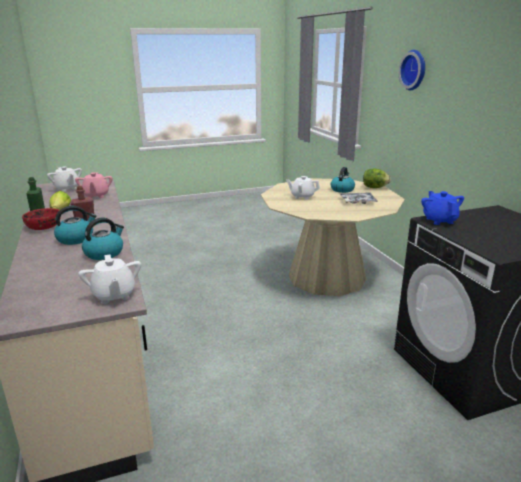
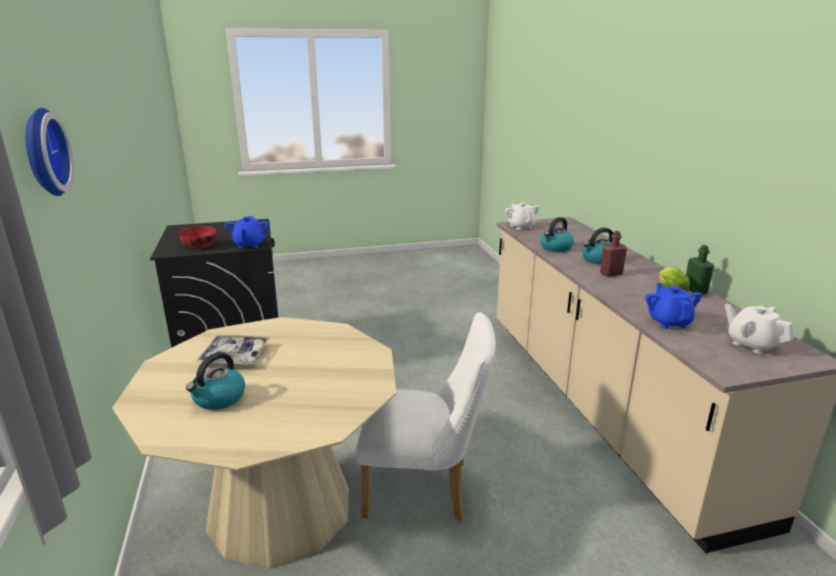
camera: 175 degrees left, 0 degrees up
red bowl [22,208,61,230] -> red bowl moved to [179,226,217,249]
pink teapot [75,172,113,198] -> blue teapot [645,283,702,329]
white teapot [286,176,320,200] -> none
lettuce [363,169,391,188] -> none
none -> white chair [356,312,496,521]

